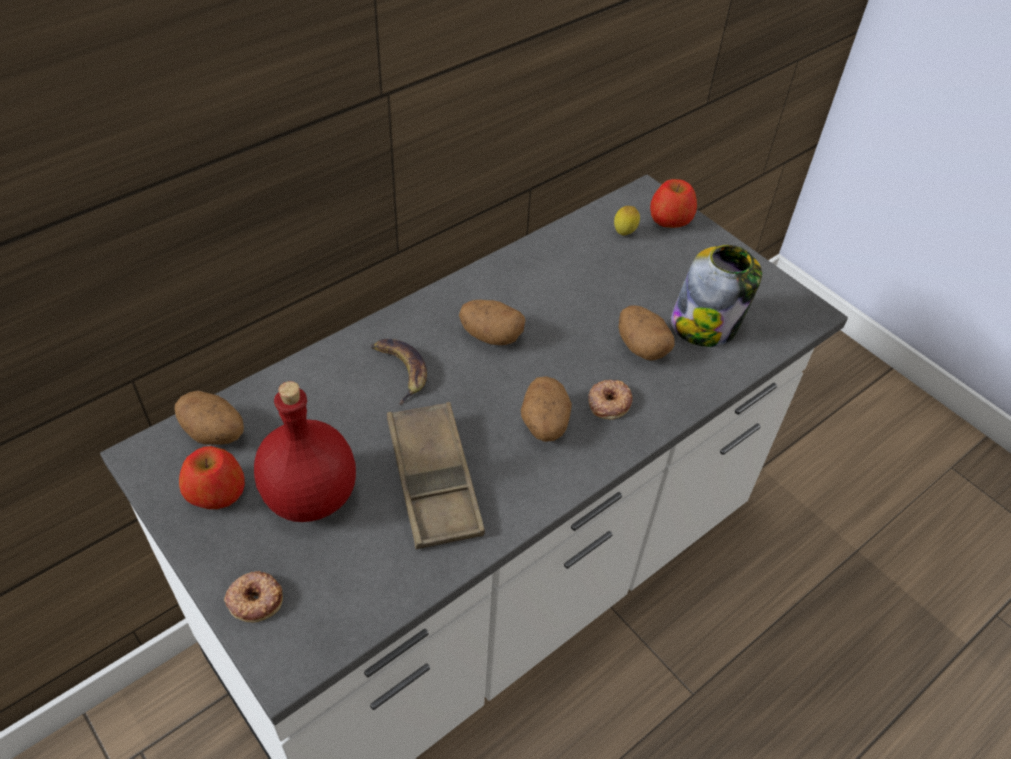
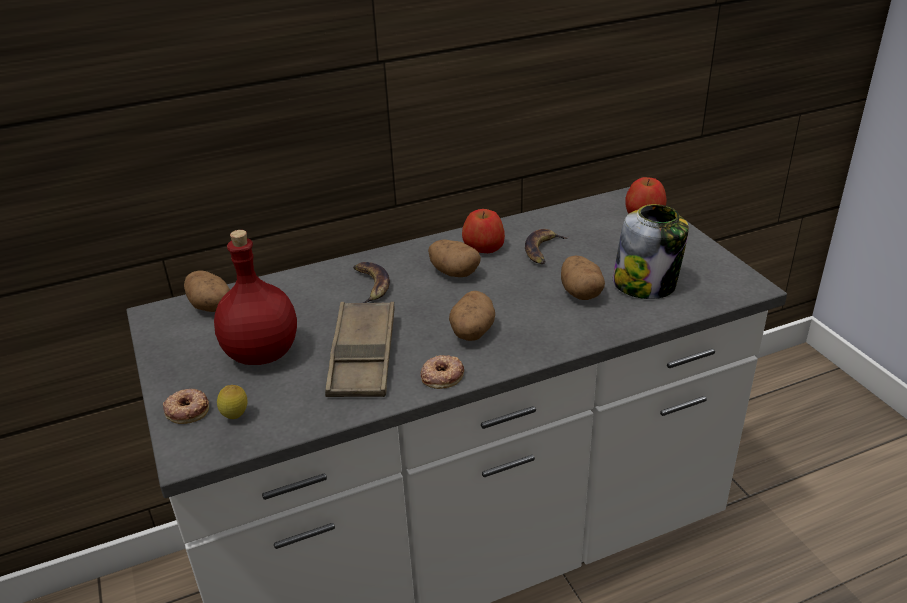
camera: 20 degrees right, 15 degrees down
apple [179,446,245,509] -> apple moved to [462,209,505,253]
donut [588,380,633,420] -> donut moved to [420,355,464,389]
lemon [614,206,640,235] -> lemon moved to [217,385,247,419]
none -> banana [525,229,568,264]

